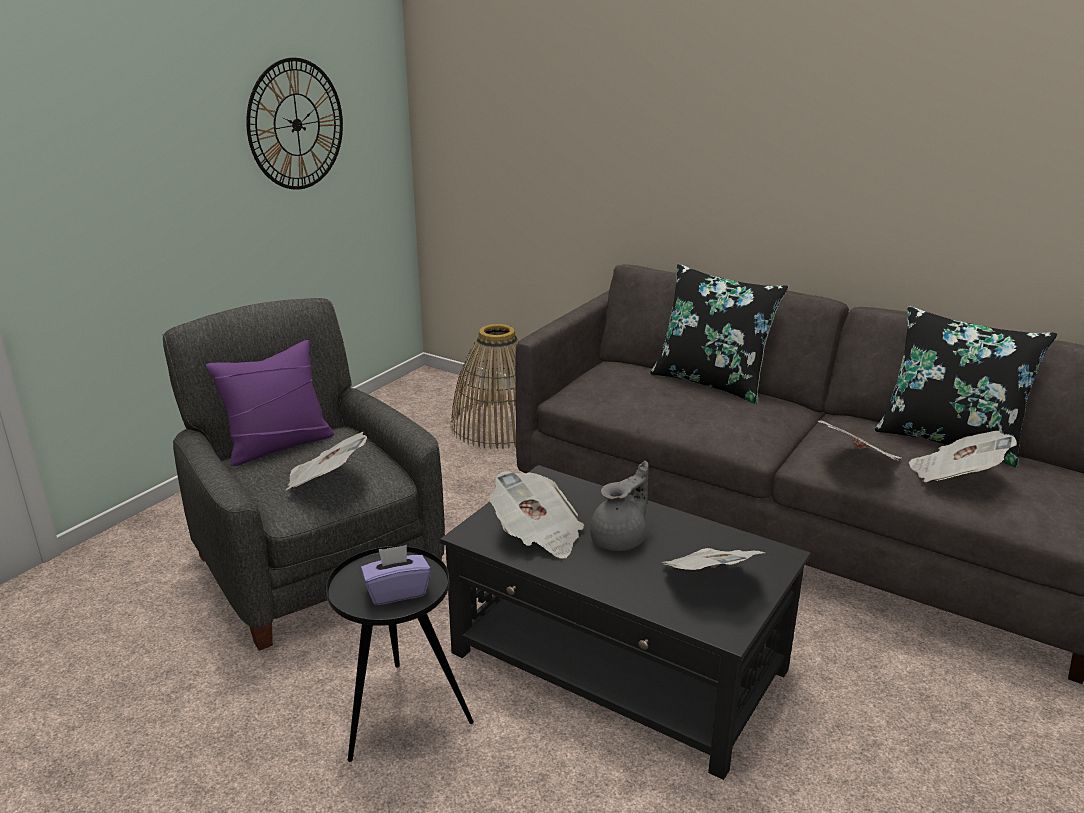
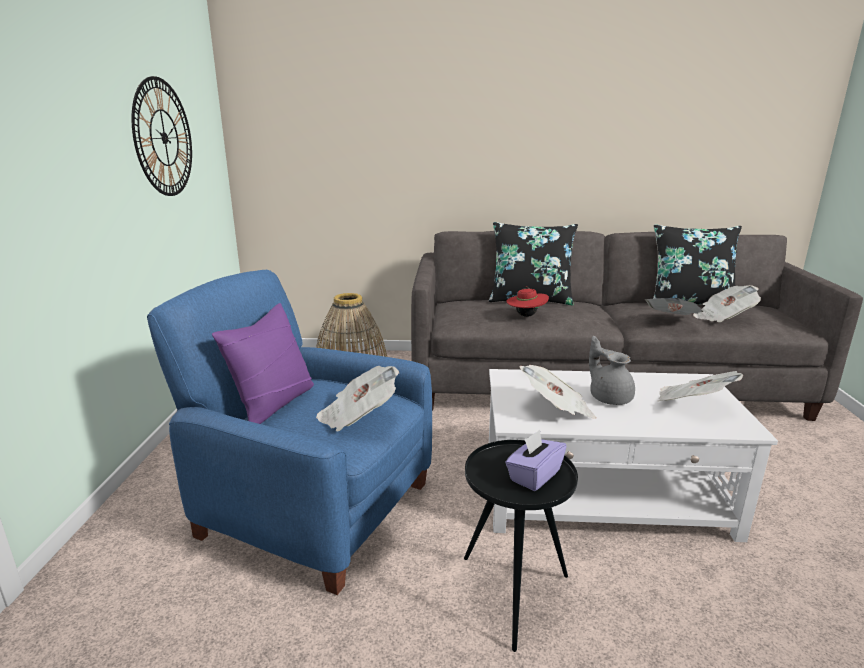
camera: 30 degrees left, 5 degrees down
grey armchair [163,298,445,651] -> blue armchair [147,270,432,595]
black coffee table [440,465,811,780] -> white coffee table [489,369,778,542]
grey teapot [590,461,648,551] -> grey teapot turned 45 degrees counterclockwise [589,336,635,405]
none -> red hat [506,286,549,317]

